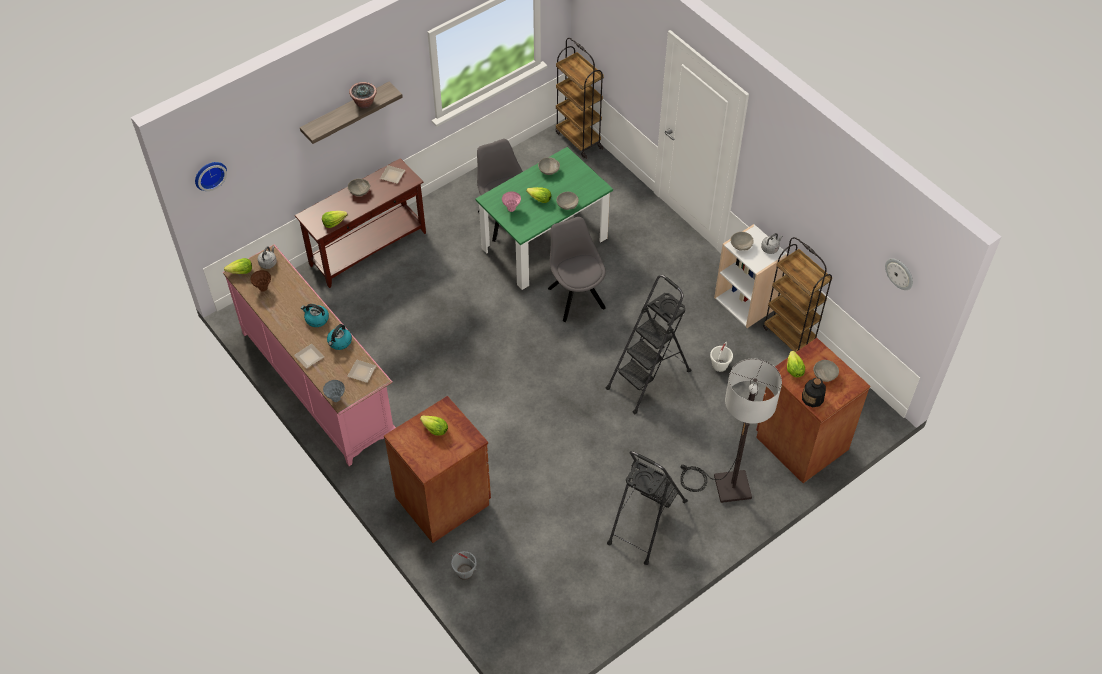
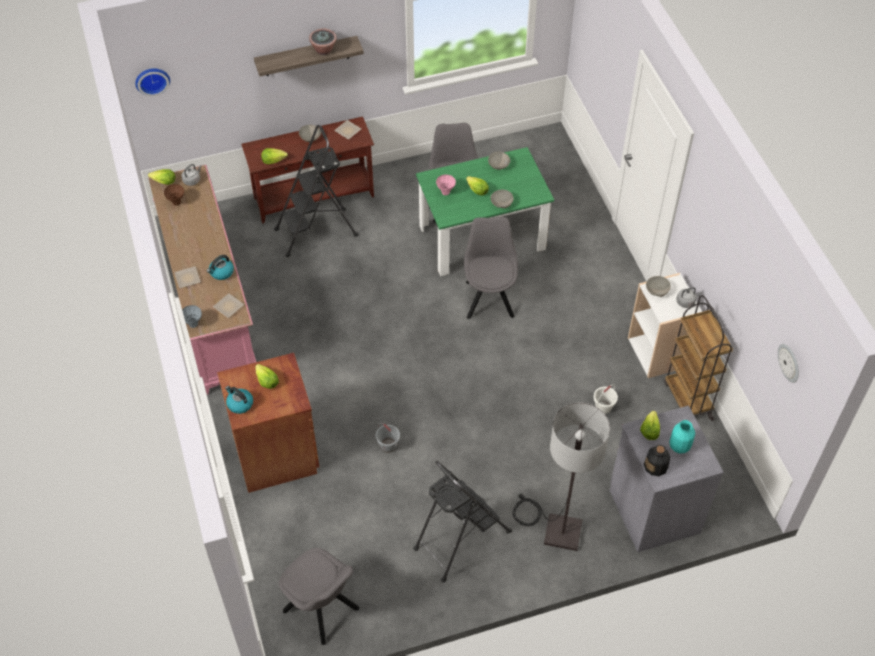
camera: 20 degrees right, 0 degrees up
kettle [301,304,329,327] -> kettle moved to [225,386,253,414]
grey bucket [451,551,477,580] -> grey bucket moved to [376,423,400,453]
brown cart [556,38,604,159] -> none
step ladder [606,275,692,414] -> step ladder moved to [274,125,358,257]
brown dresser [756,338,870,483] -> grey dresser [610,405,724,552]
grey bowl [813,360,839,382] -> turquoise vase [669,420,695,453]
none -> grey chair [279,548,359,645]

